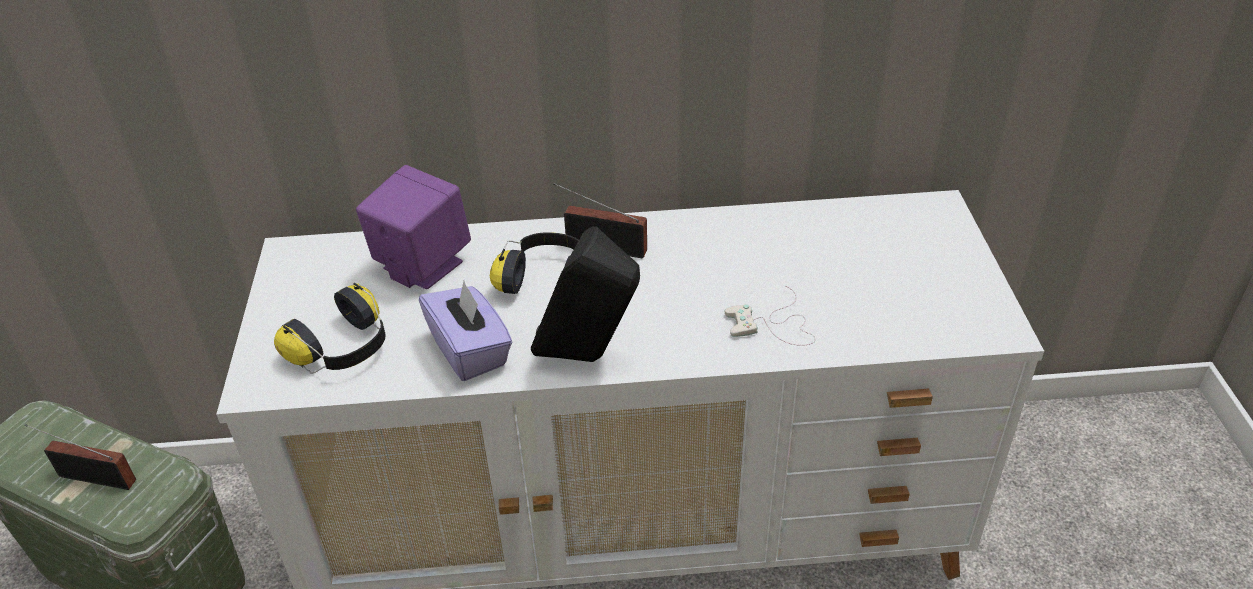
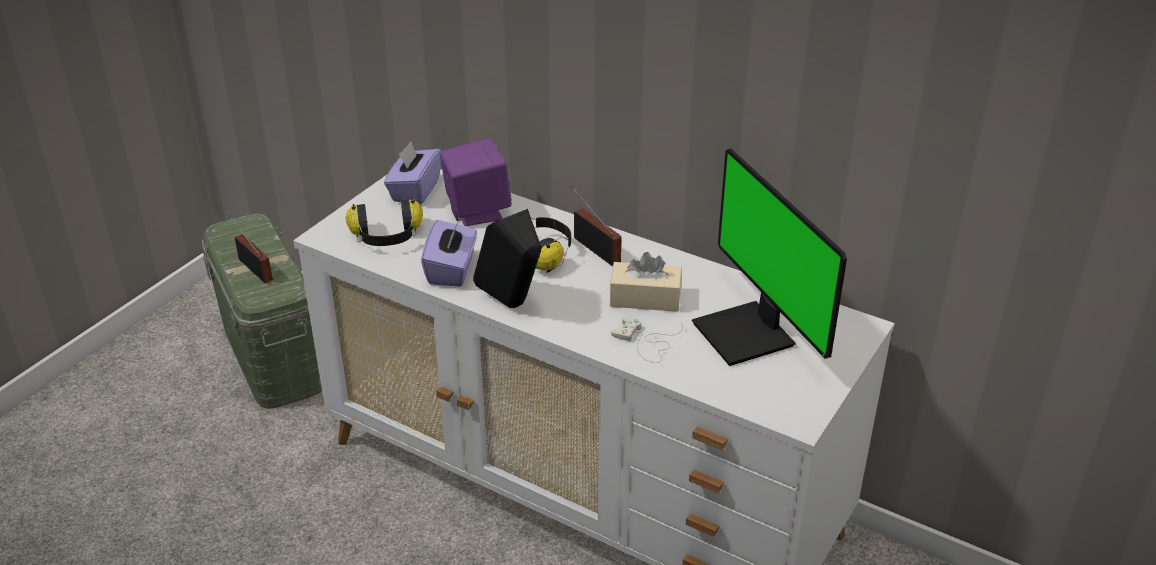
camera: 35 degrees right, 5 degrees down
none -> purple tissue box [384,141,441,205]
none -> beige tissue box [610,252,682,312]
none -> monitor [692,148,847,366]

